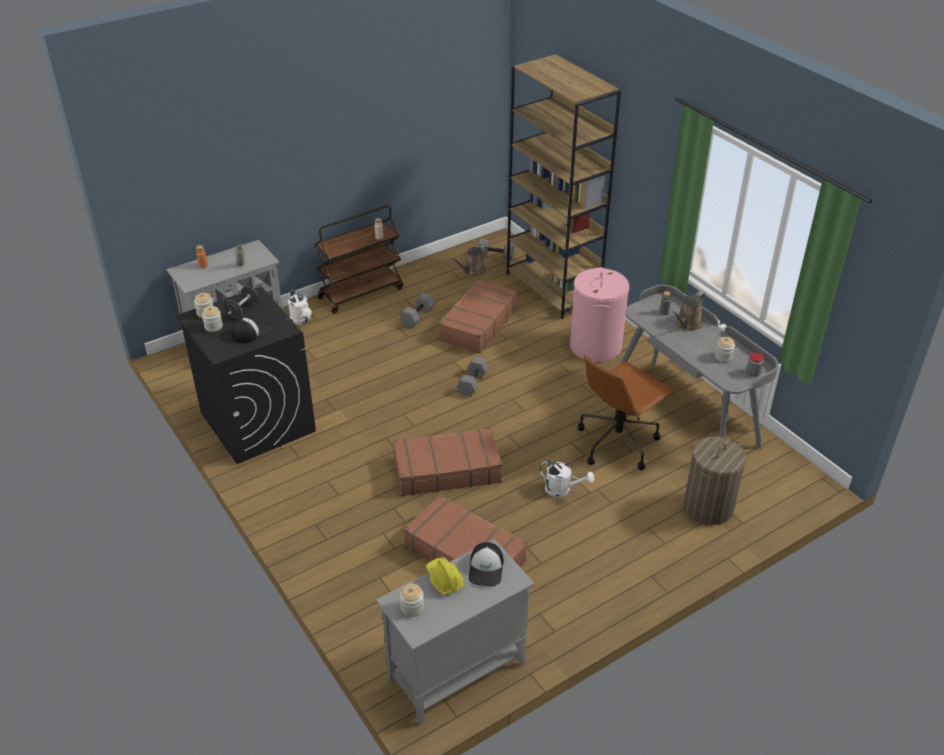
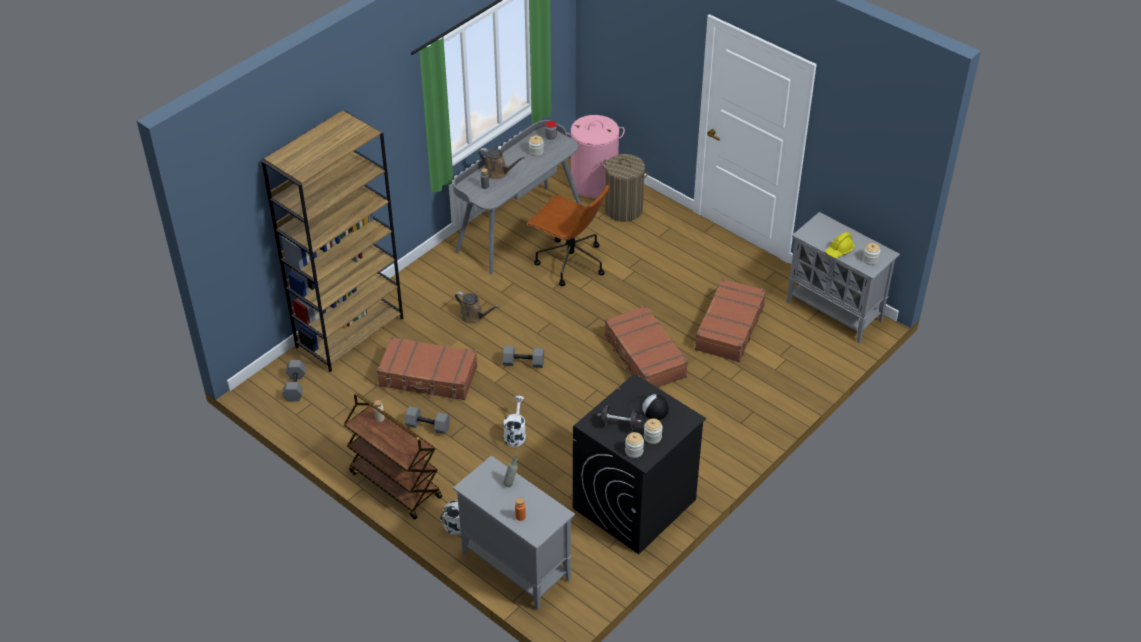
camera: 105 degrees left, 5 degrees up
brown watering can [450,245,488,276] -> brown watering can moved to [455,292,499,324]
cap [469,542,504,586] -> none
white watering can [539,460,594,498] -> white watering can moved to [504,396,526,447]
pink laundry basket [570,267,629,362] -> pink laundry basket moved to [566,115,625,198]

